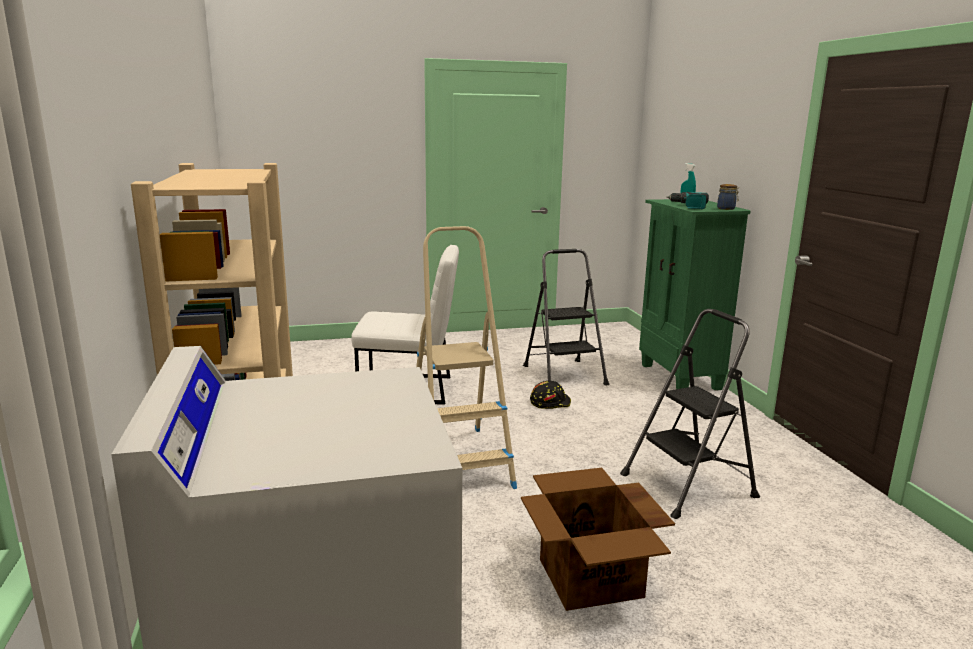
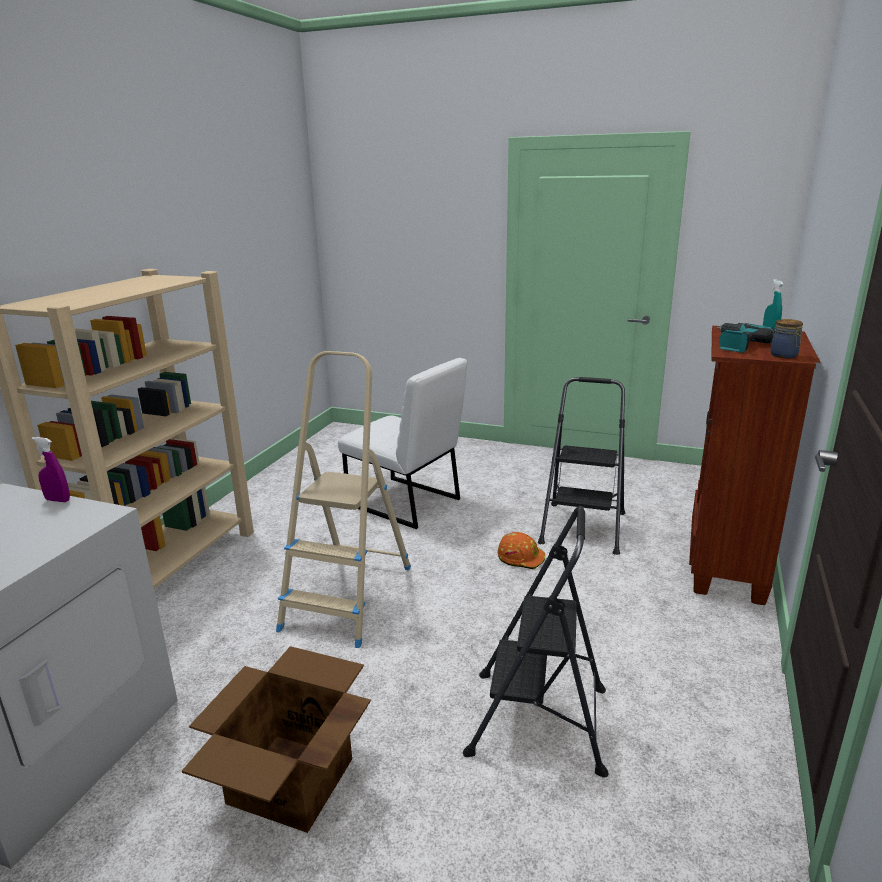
camera: 35 degrees right, 5 degrees up
black hard hat [530,381,571,409] -> orange hard hat [498,532,545,569]
green cabinet [639,199,751,391] -> brown cabinet [689,326,821,605]
none -> purple spray bottle [32,437,70,502]

